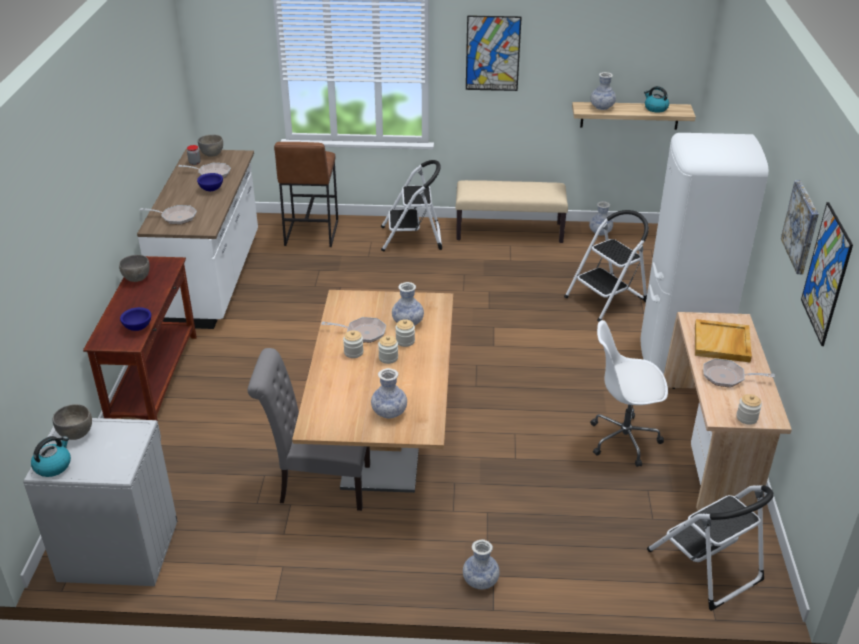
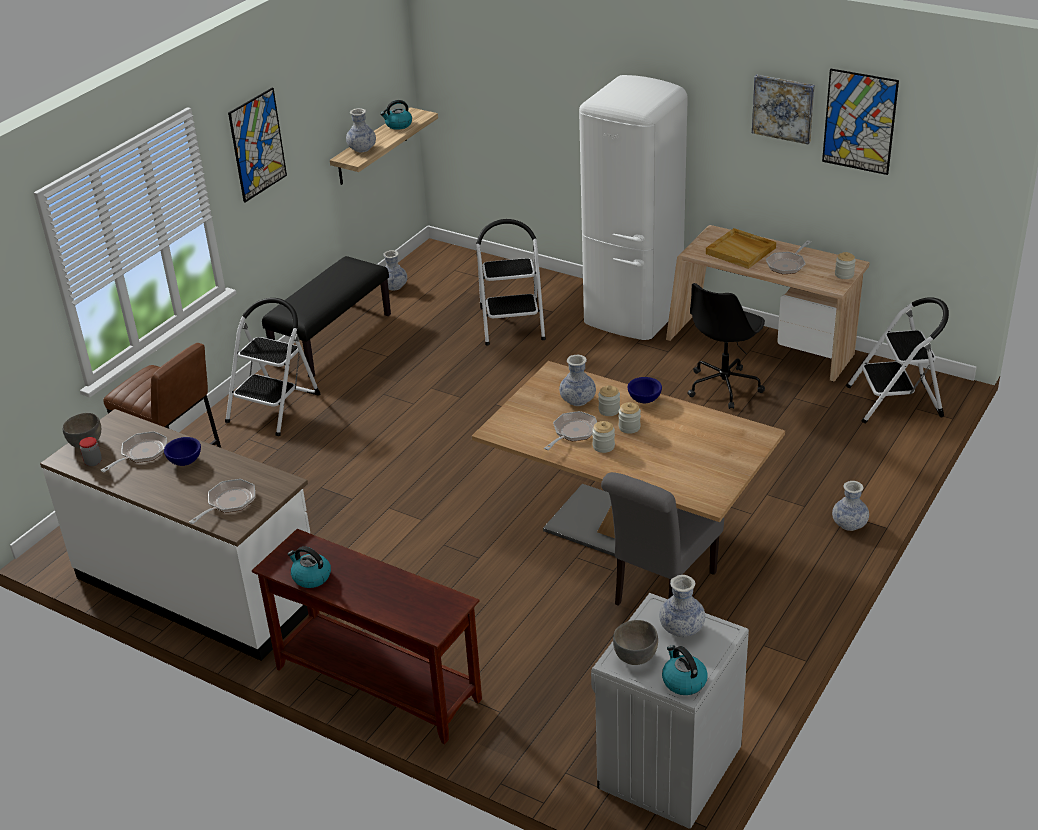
camera: 60 degrees left, 0 degrees up
grey bowl [119,255,150,282] -> kettle [288,546,331,588]
blue bowl [120,307,151,331] -> blue bowl moved to [628,377,662,403]
vase [371,368,407,419] -> vase moved to [659,575,705,637]
beige bench [456,180,568,243] -> black bench [262,256,391,377]
white office chair [590,320,668,467] -> black office chair [687,283,765,409]

